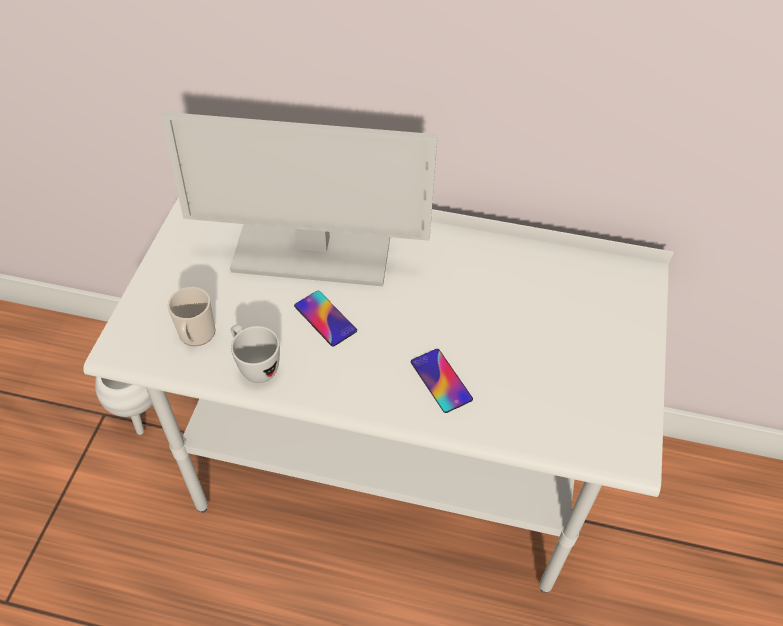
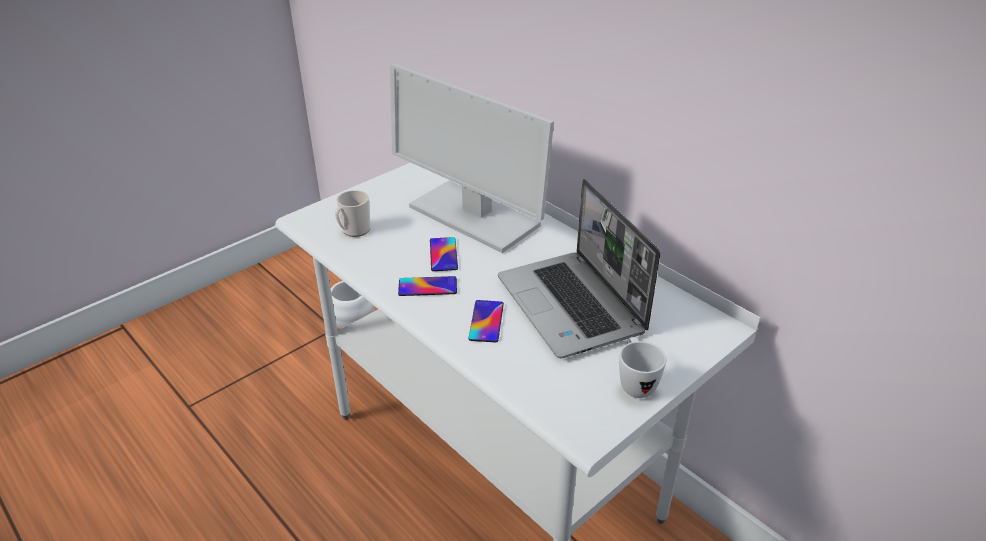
camera: 35 degrees right, 15 degrees down
white mug [231,324,280,383] -> white mug moved to [619,337,666,398]
none -> phone [398,276,457,296]
none -> laptop [498,179,660,358]

